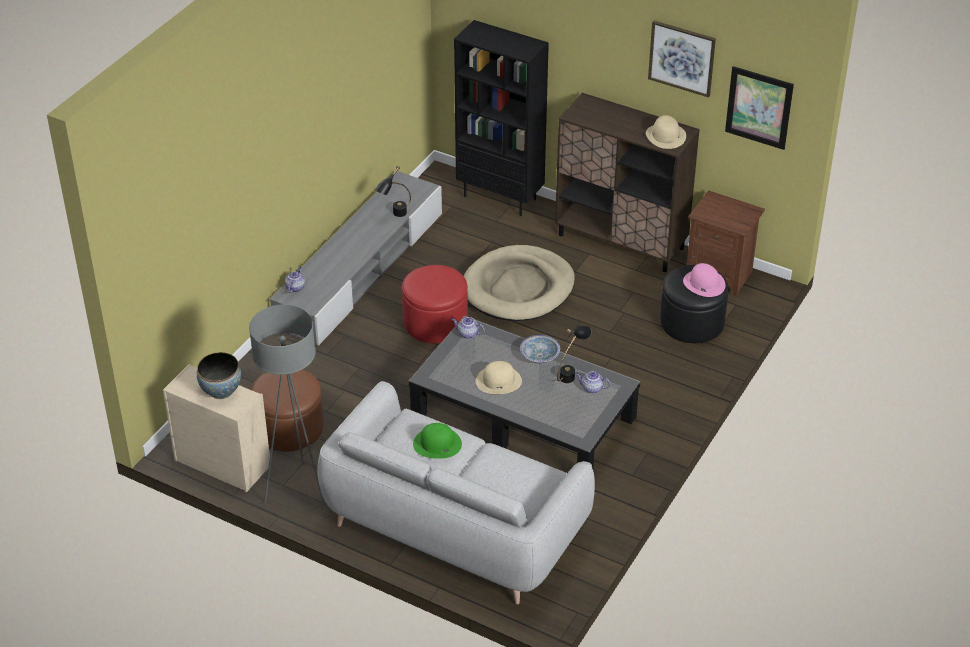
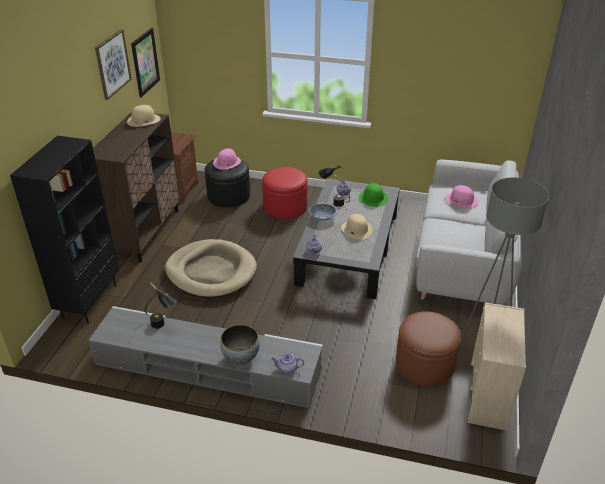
camera: 105 degrees left, 5 degrees down
bowl [197,352,241,399] -> bowl moved to [220,325,260,365]
red ottoman [402,265,468,343] -> red ottoman moved to [262,167,308,219]
green hat [413,423,462,459] -> green hat moved to [359,183,388,207]
none -> pink hat [446,185,478,209]

